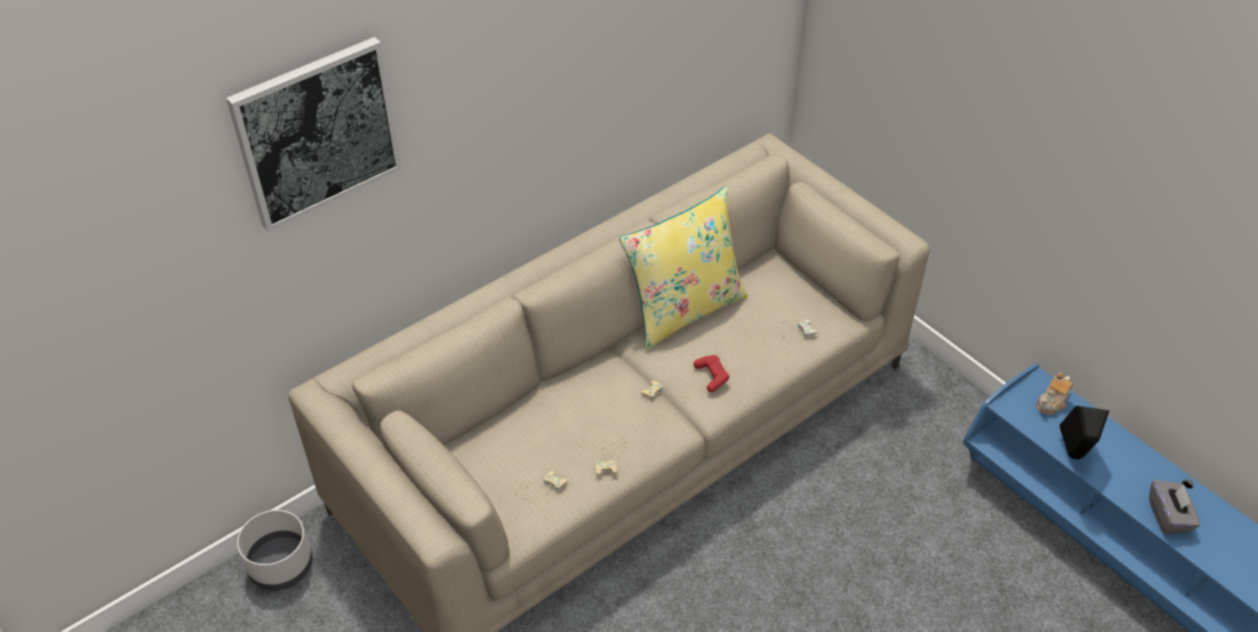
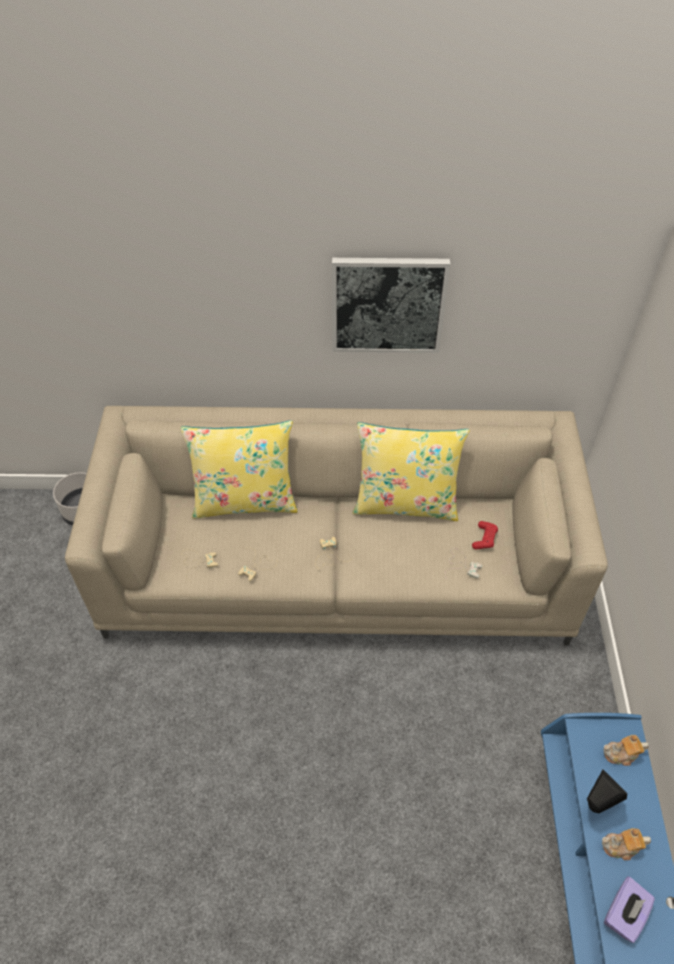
camera: 40 degrees right, 5 degrees up
picture [226,37,402,232] -> picture moved to [332,258,450,353]
red game controller [693,355,729,392] -> red game controller moved to [472,521,498,549]
grey tissue box [1149,480,1200,534] -> purple tissue box [604,876,655,943]
none -> yellow pillow [180,420,298,519]
none -> teapot [602,828,651,860]

